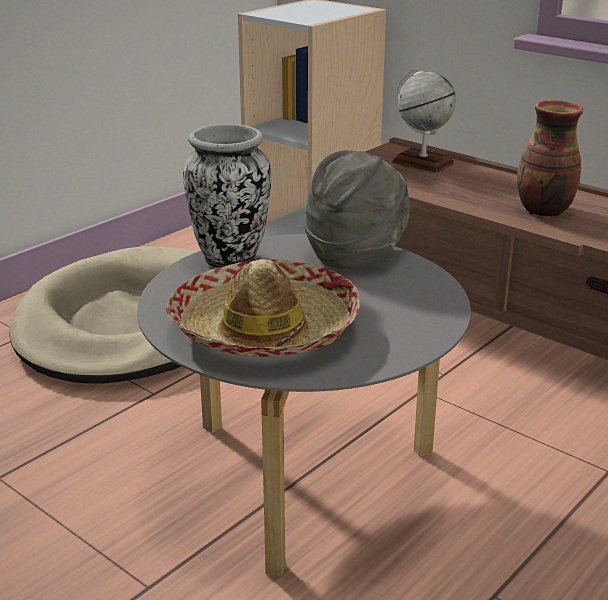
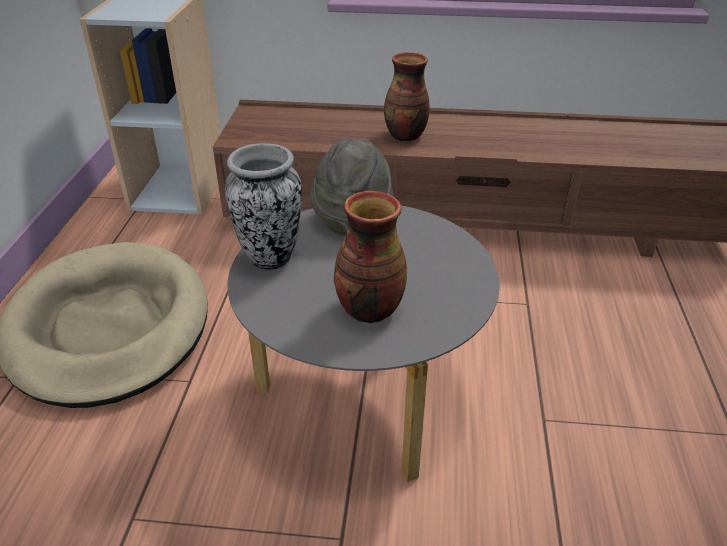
camera: 35 degrees left, 10 degrees up
hat [166,259,359,357] -> vase [334,191,407,323]
globe [392,67,456,173] -> none

